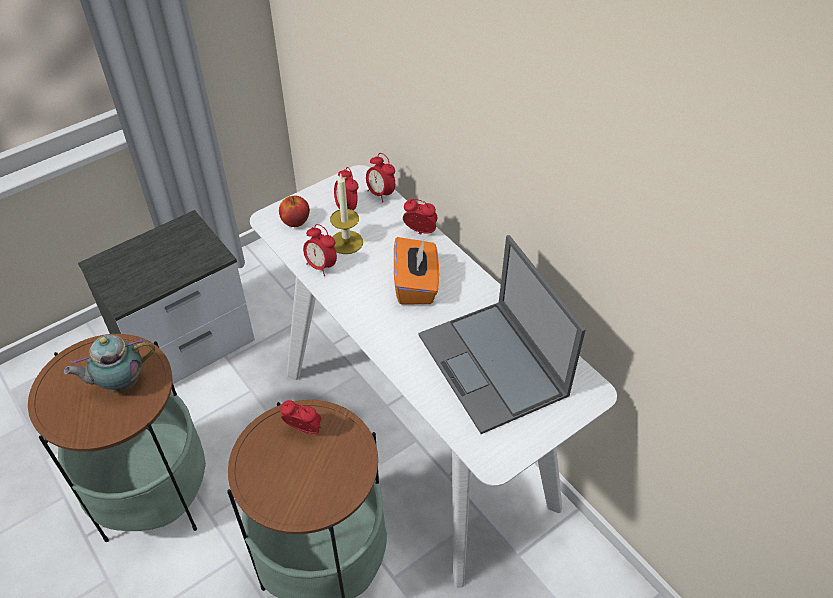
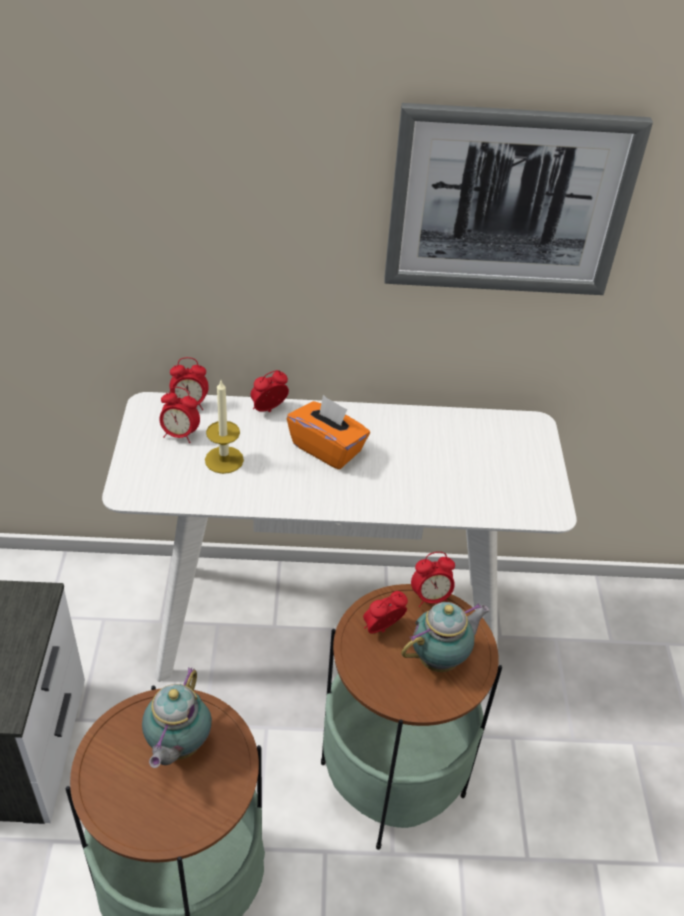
camera: 55 degrees left, 5 degrees down
apple [279,196,310,227] -> none
alarm clock [303,224,337,276] -> alarm clock moved to [411,552,455,607]
laptop [418,235,586,434] -> none
none -> picture [384,103,653,295]
none -> teapot [401,602,490,672]

